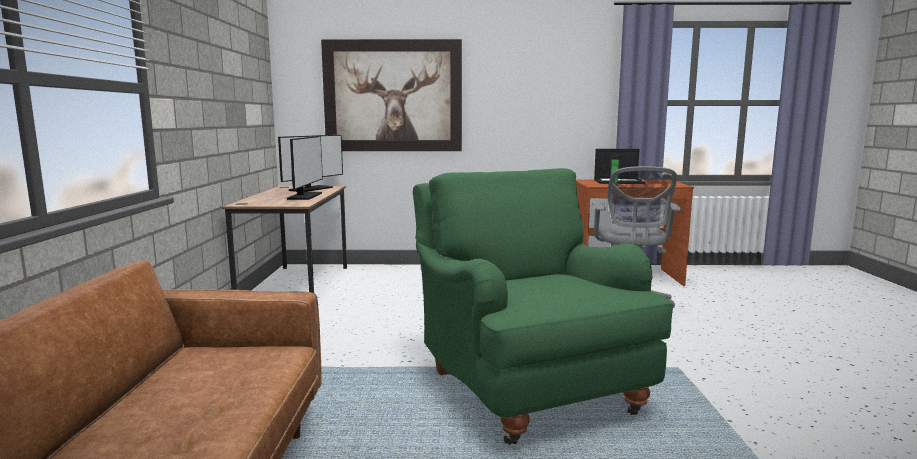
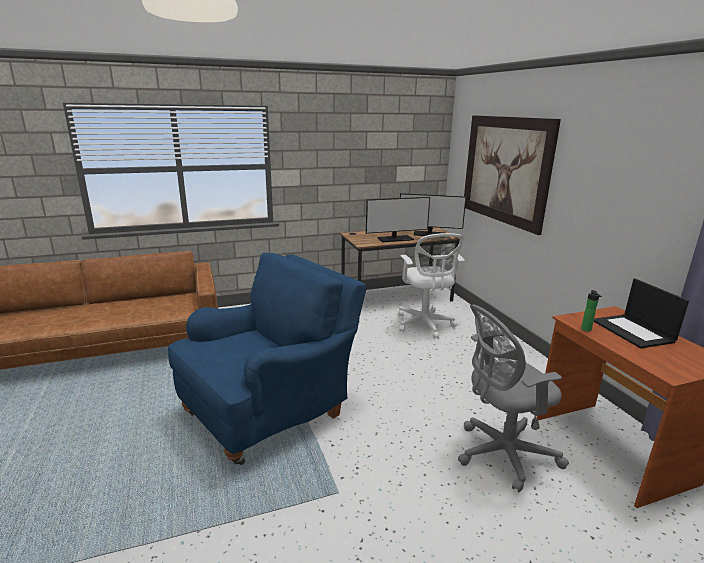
camera: 70 degrees right, 10 degrees up
green armchair [413,168,673,445] -> blue armchair [168,253,367,465]
none -> white office chair [399,233,465,339]

